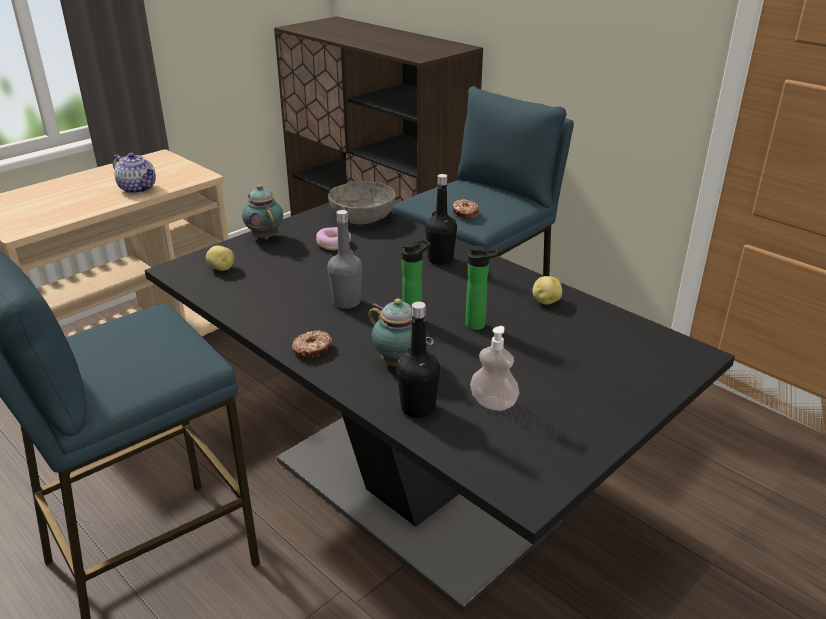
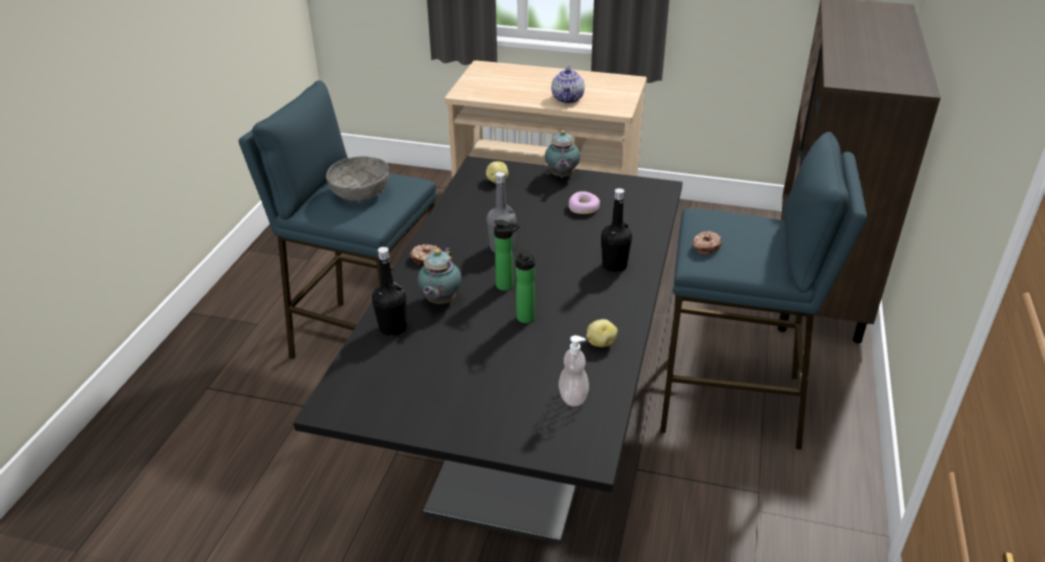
camera: 60 degrees right, 5 degrees up
teapot [242,185,283,240] -> teapot turned 150 degrees clockwise [545,130,580,178]
grey bowl [328,181,395,224] -> grey bowl moved to [326,156,389,201]
soap dispenser [470,326,519,411] -> soap dispenser moved to [559,335,589,406]

